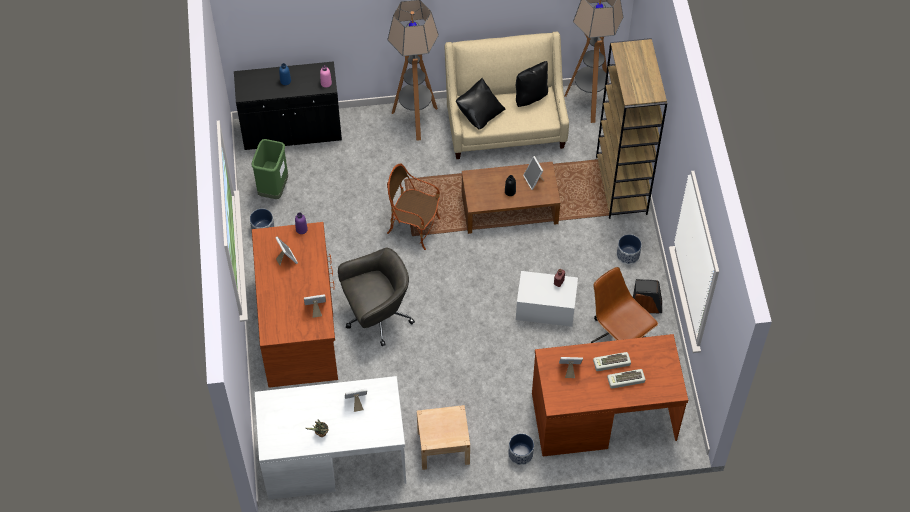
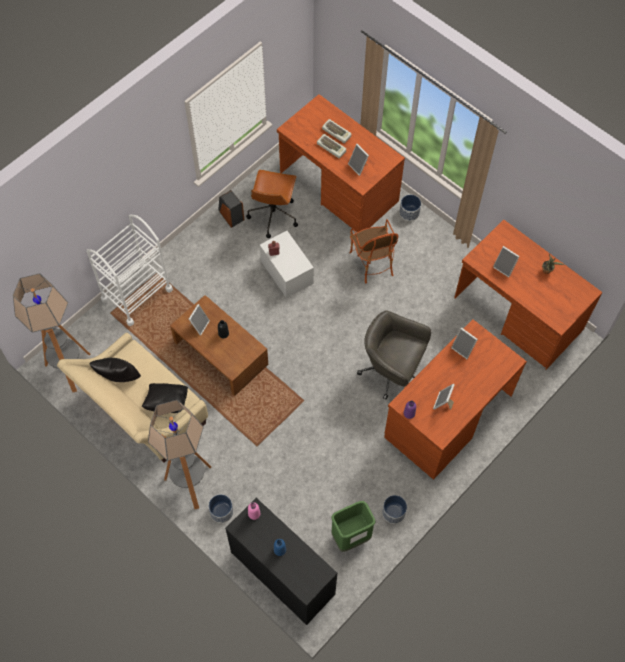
camera: 130 degrees left, 5 degrees up
white desk [254,376,406,500] -> brown desk [454,220,603,370]
armchair [387,164,441,250] -> armchair moved to [349,219,398,283]
beige nightstand [417,405,470,470] -> none
brown bookcase [596,38,667,219] -> white cart [86,215,173,326]
planter [617,234,642,265] -> planter moved to [209,494,233,523]

